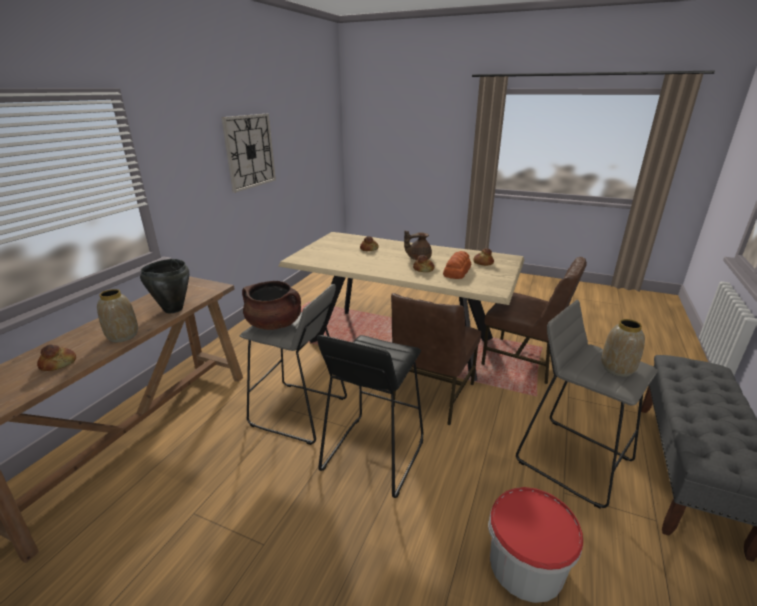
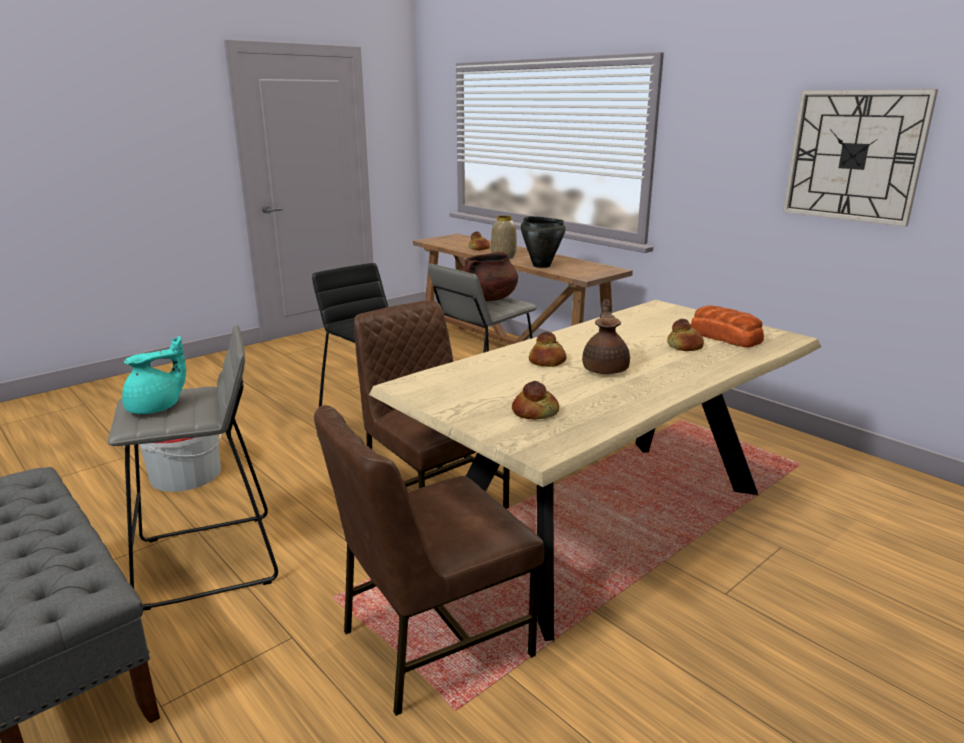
camera: 115 degrees right, 5 degrees down
bread [443,251,471,279] -> bread moved to [691,305,764,348]
vase [601,319,645,377] -> turquoise teapot [122,336,186,414]

